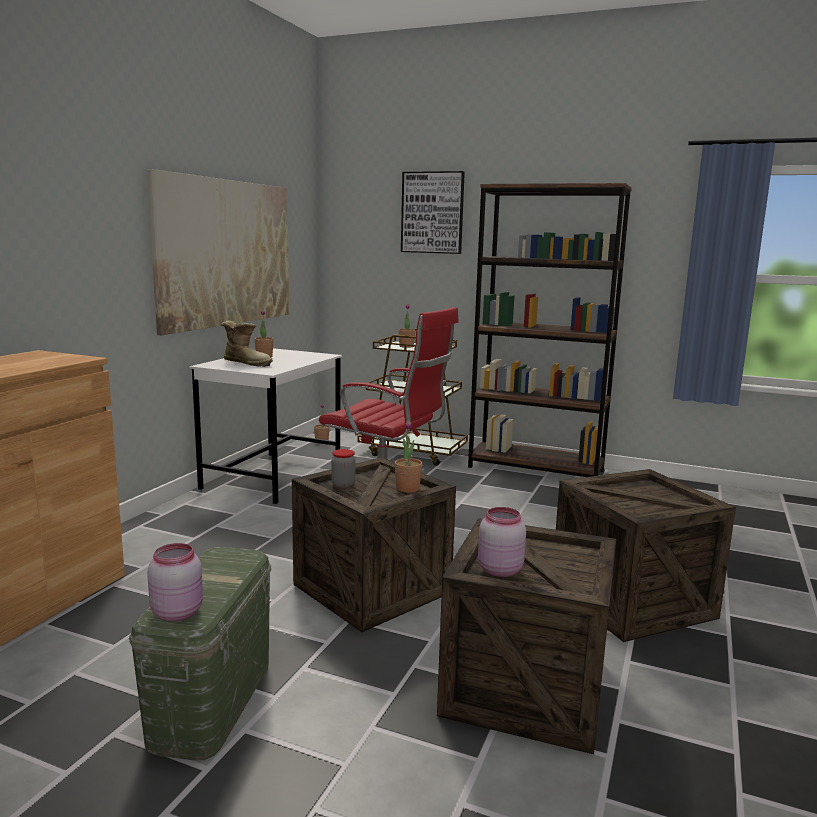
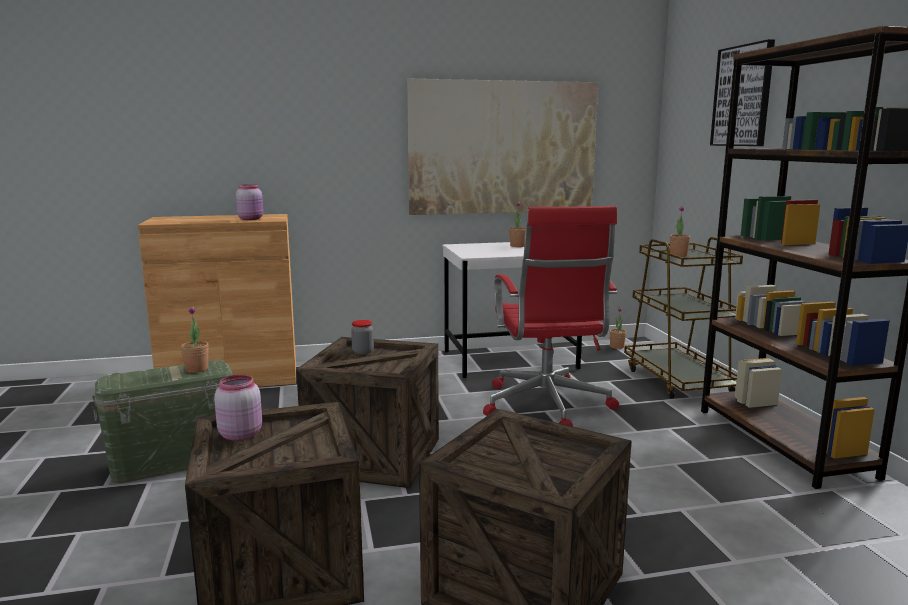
camera: 55 degrees right, 0 degrees up
pink jar [147,543,203,622] -> pink jar moved to [236,184,263,220]
boot [221,321,273,367] -> none
potted plant [394,421,423,493] -> potted plant moved to [181,306,209,373]

